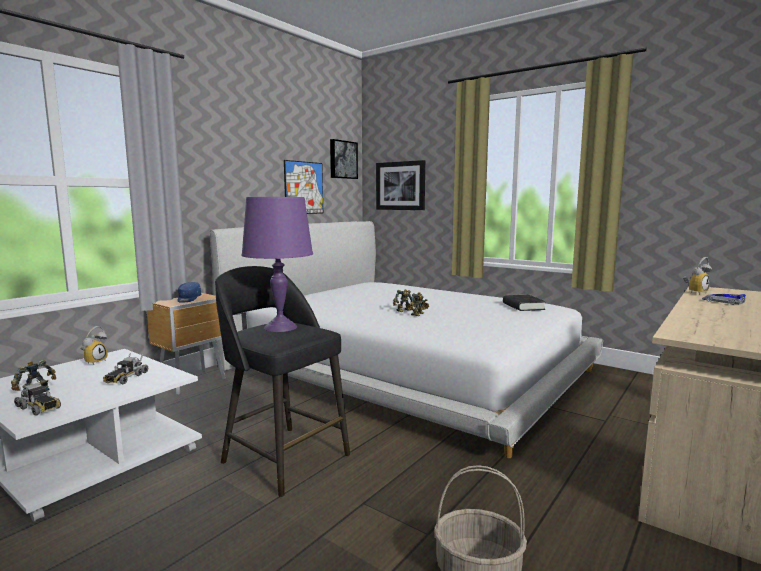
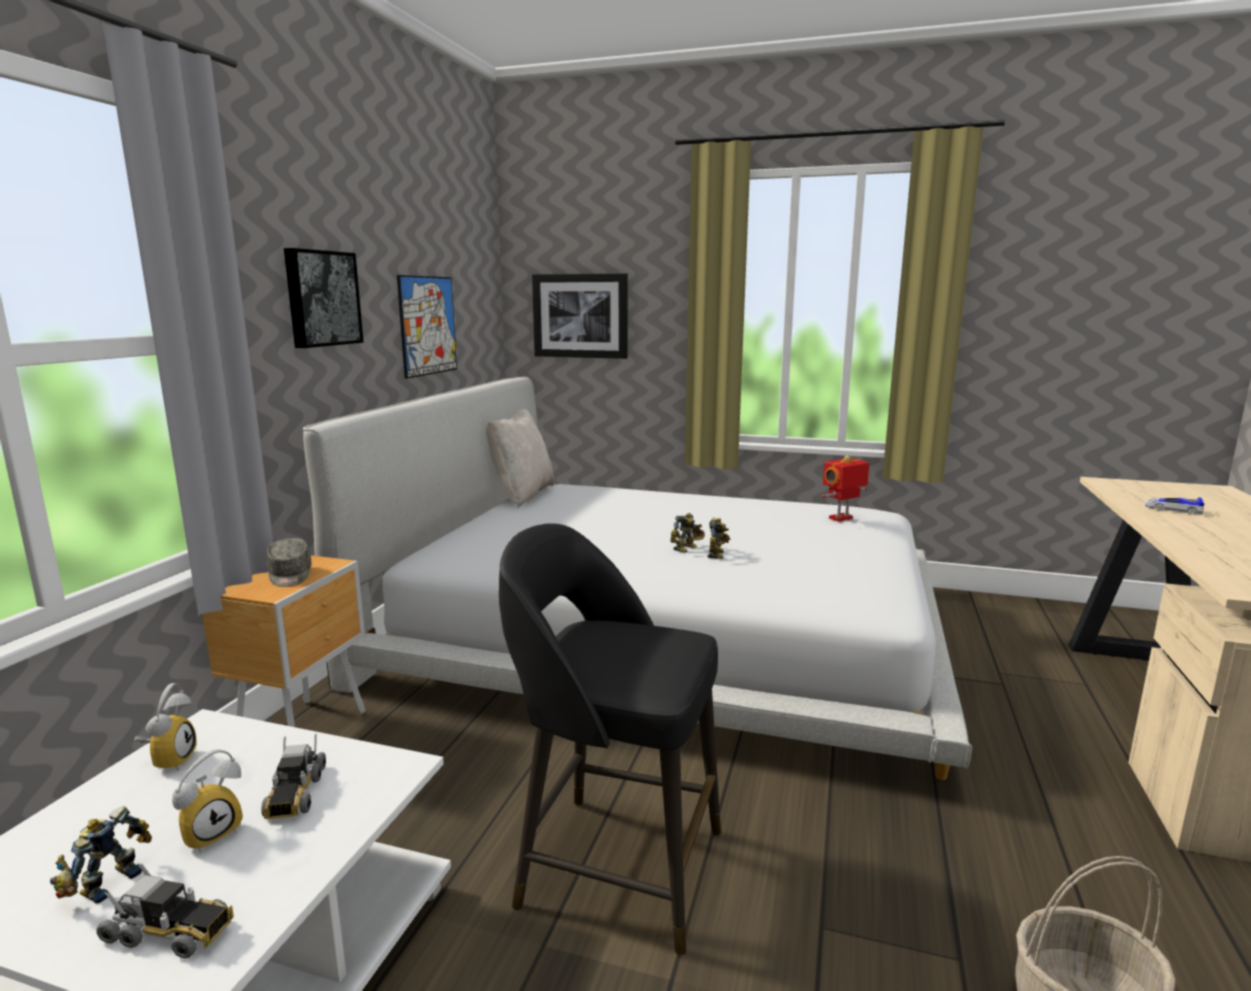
camera: 20 degrees left, 5 degrees up
blue cap [177,282,201,302] -> grey cap [267,538,312,587]
purple table lamp [241,197,313,332] -> none
picture [330,139,358,179] -> picture moved to [284,248,363,348]
black book [503,295,546,311] -> toy robot [822,455,870,522]
alarm clock [683,257,712,295] -> alarm clock moved to [172,749,243,853]
none -> beige pillow [486,409,555,508]

